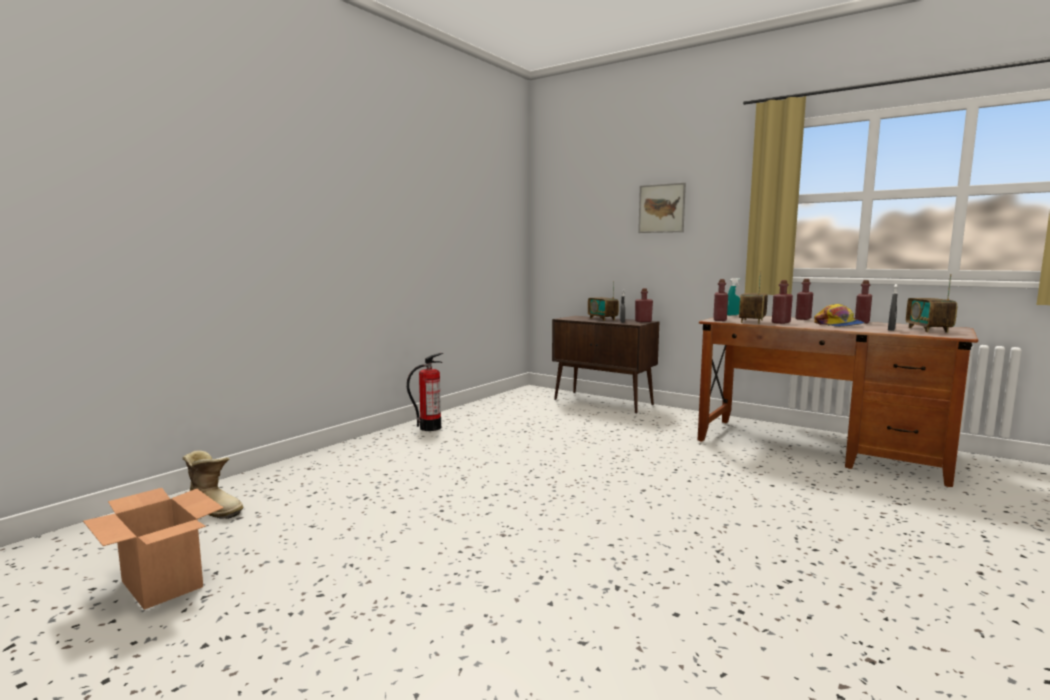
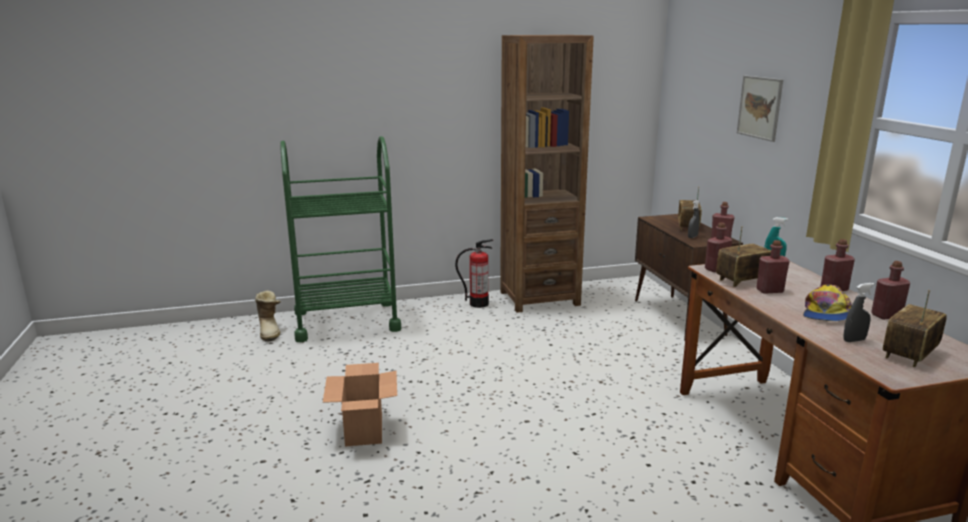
camera: 40 degrees right, 10 degrees up
cardboard box [83,488,224,610] -> cardboard box moved to [323,363,397,447]
none -> green cart [280,136,401,342]
none -> brown bookcase [500,35,594,313]

